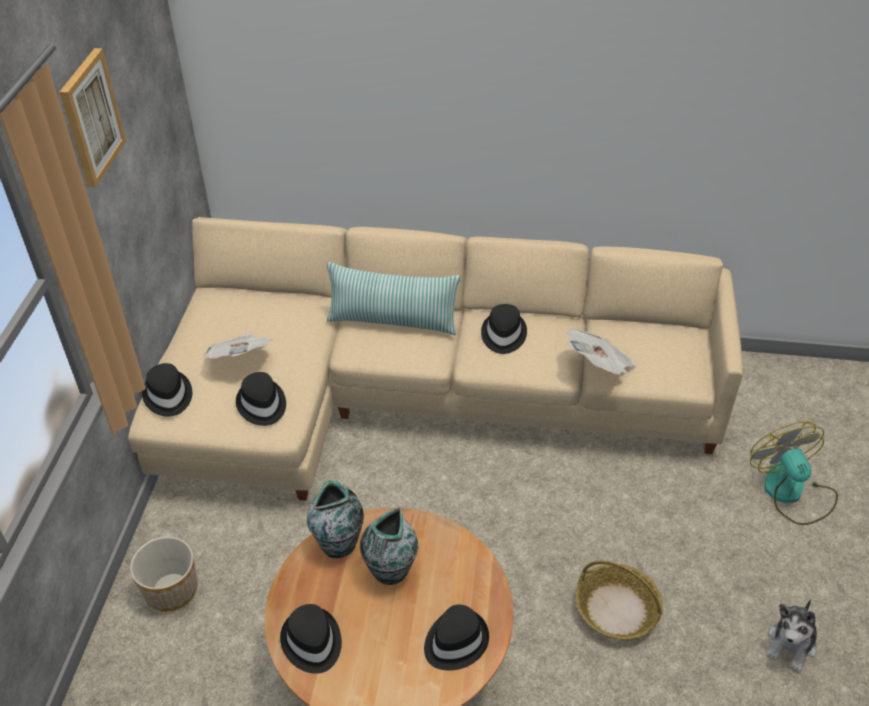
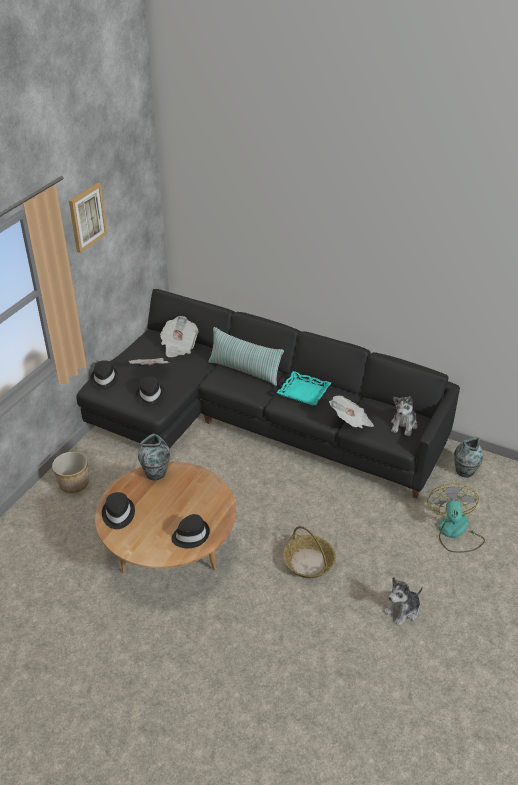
camera: 20 degrees right, 5 degrees down
beige sofa [128,217,743,501] -> black sofa [76,289,460,499]
vase [360,507,418,585] -> vase moved to [454,437,483,478]
black hat [481,304,527,354] -> turquoise tray [276,371,331,405]
none -> newspaper [160,316,199,357]
none -> plush toy [391,396,418,436]

